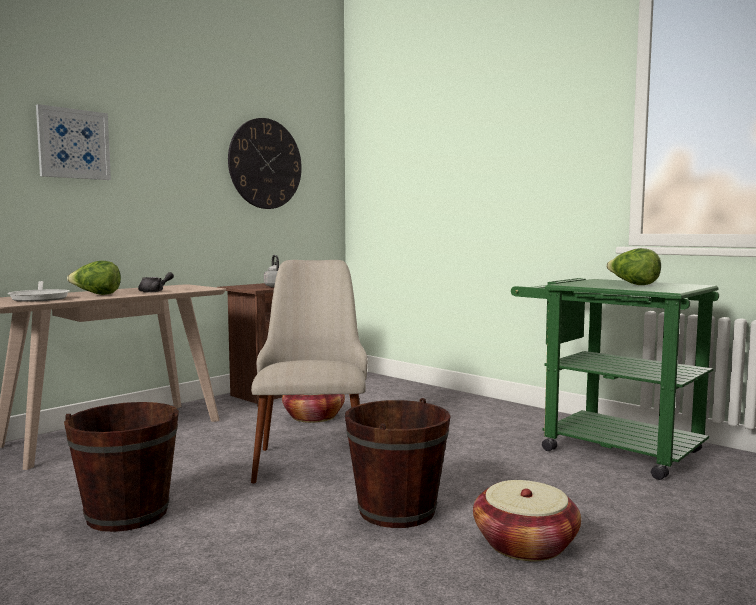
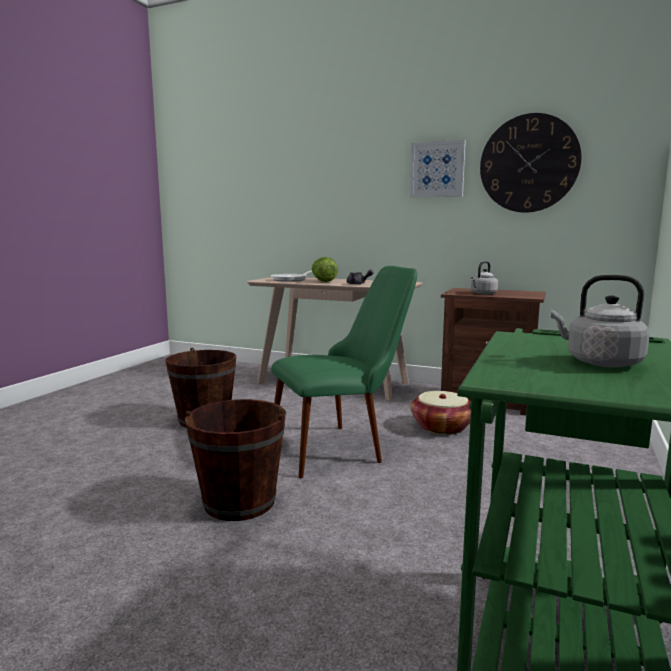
camera: 70 degrees right, 5 degrees up
picture [36,104,111,180] -> picture moved to [410,140,466,198]
beige chair [251,260,368,483] -> green chair [271,266,417,478]
basket [473,480,581,561] -> none
lettuce [606,248,661,285] -> grey kettle [551,275,650,367]

